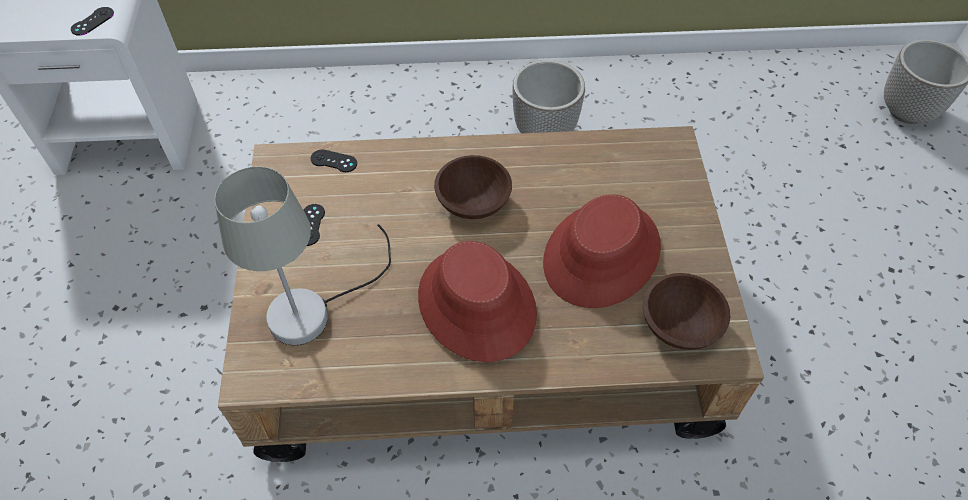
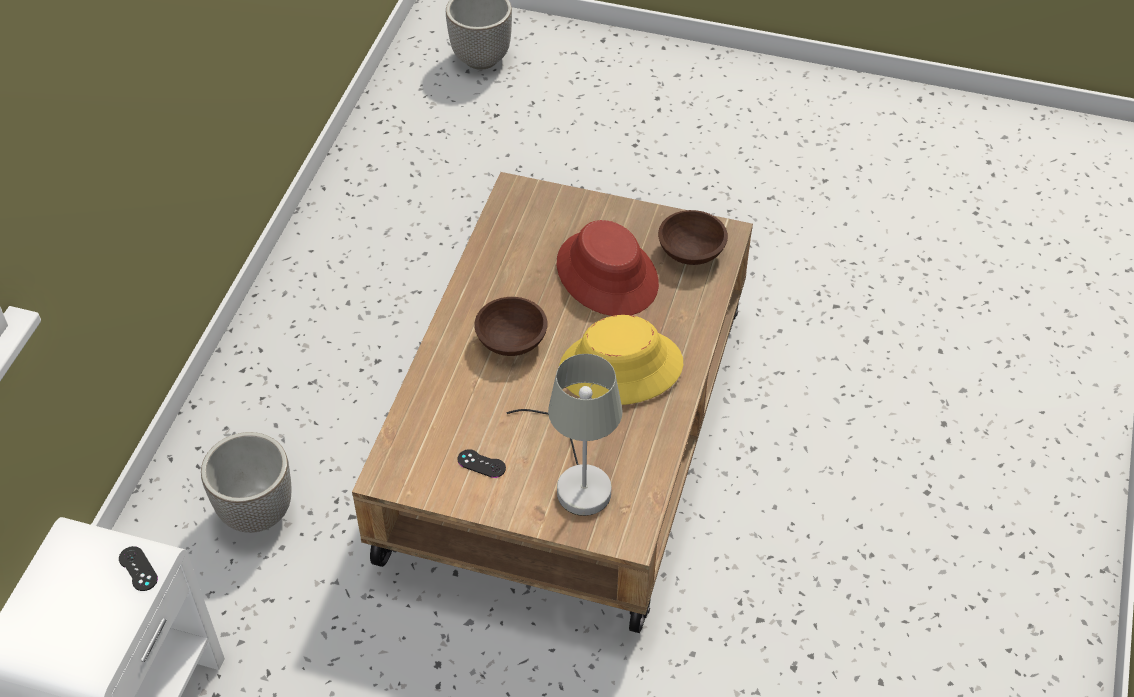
camera: 70 degrees left, 5 degrees down
black game controller [311,149,357,172] -> none
red hat [418,241,537,362] -> yellow hat [559,315,683,405]
planter [512,60,585,133] -> planter moved to [201,432,291,533]

